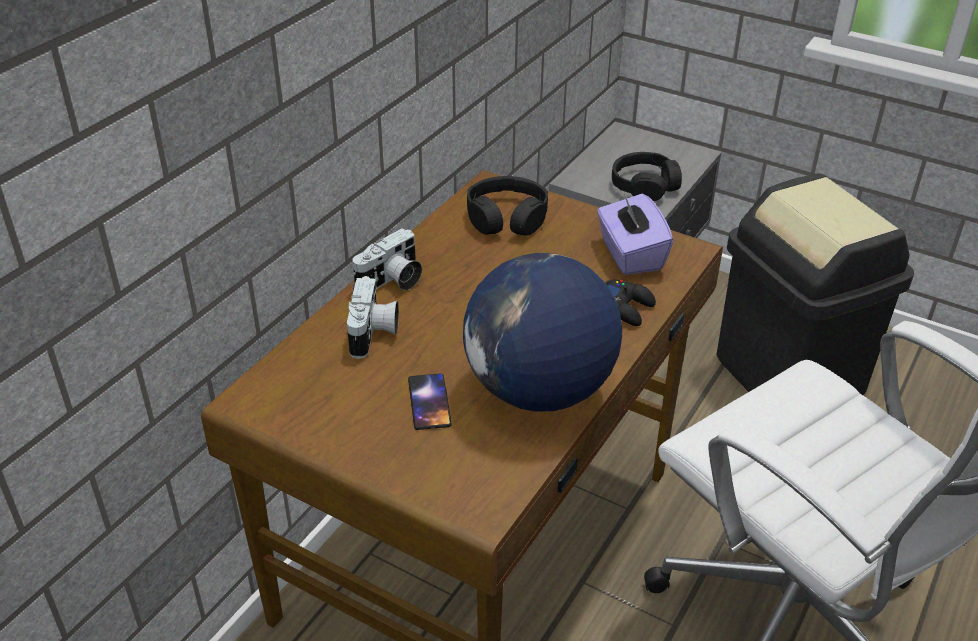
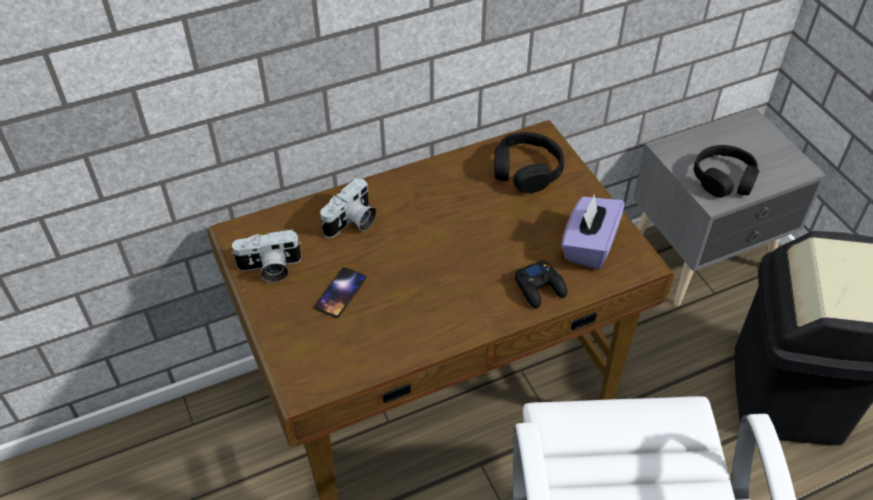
camera: 35 degrees right, 10 degrees up
camera [353,228,422,291] -> camera moved to [231,230,302,282]
globe [463,253,622,412] -> none

